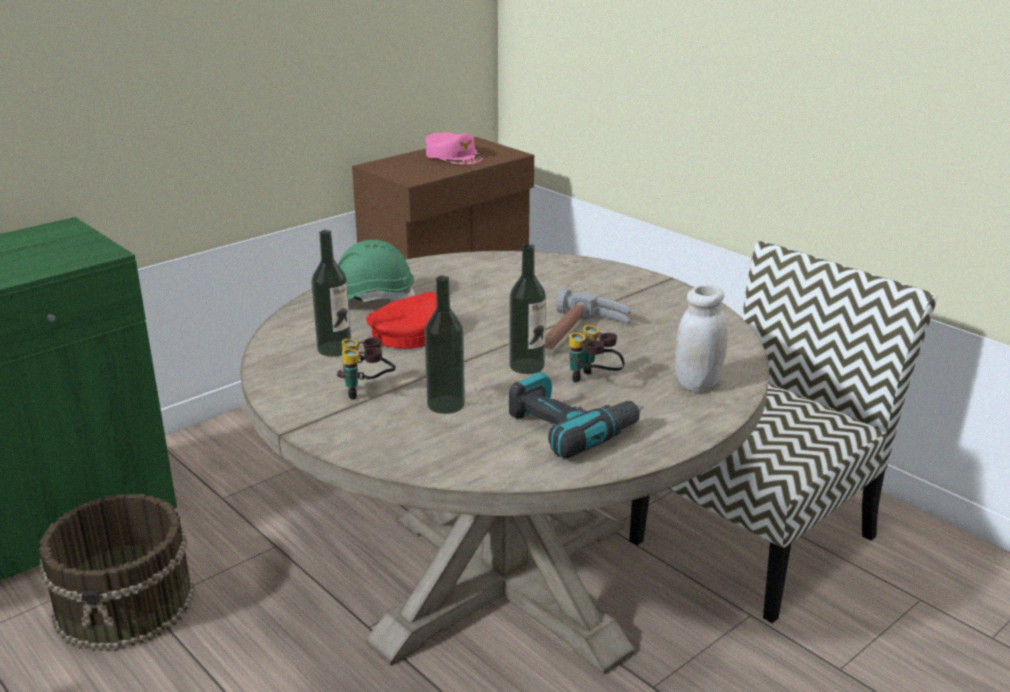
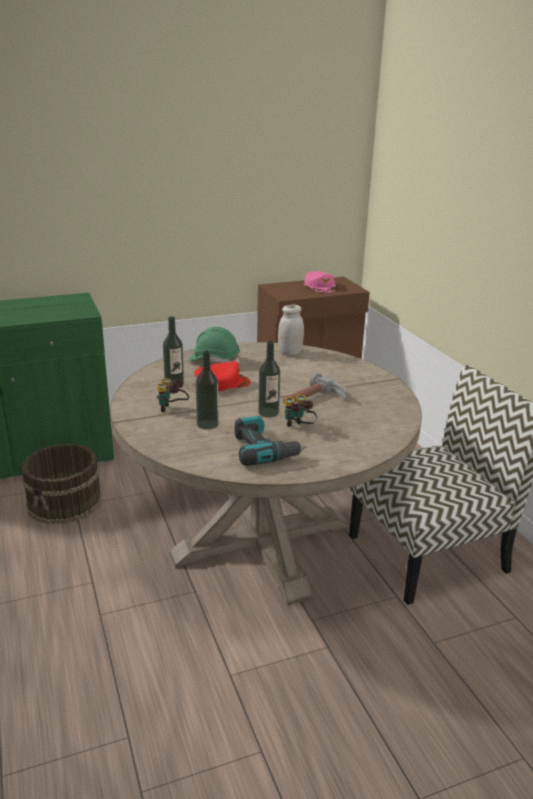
camera: 20 degrees right, 0 degrees up
white jar [675,285,728,392] -> white jar moved to [278,305,304,355]

